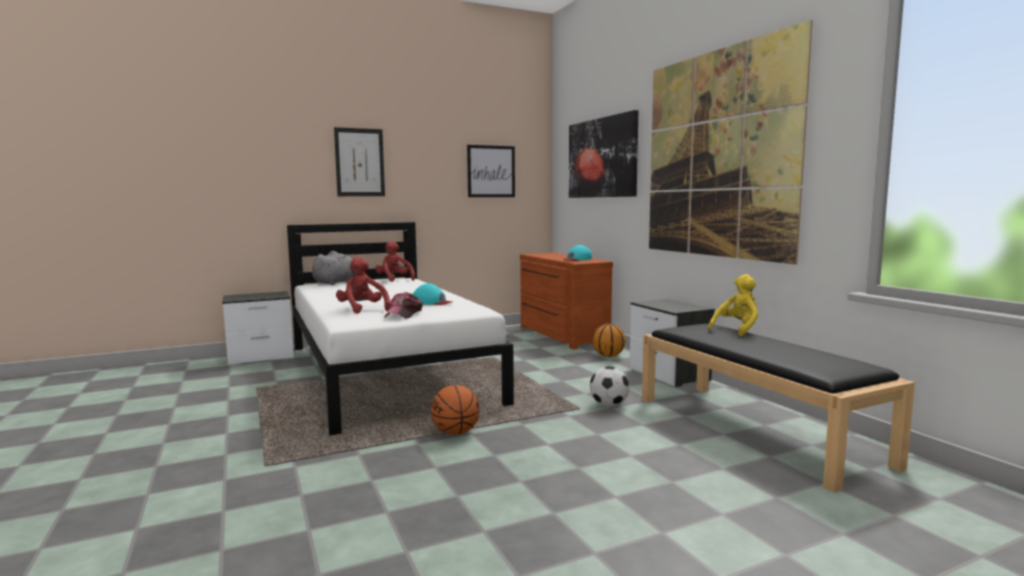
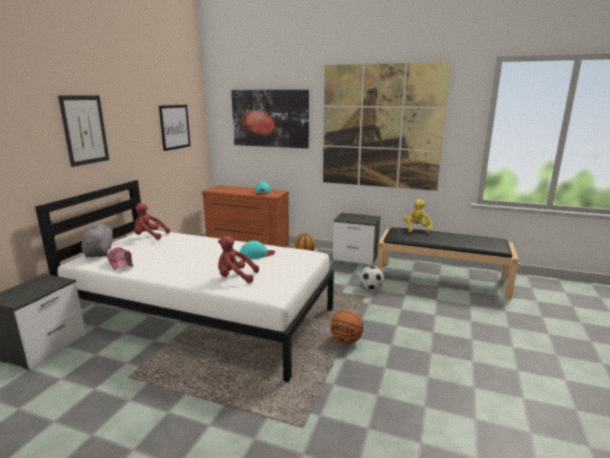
camera: 45 degrees left, 10 degrees up
cap [384,292,422,319] -> cap moved to [107,247,133,271]

